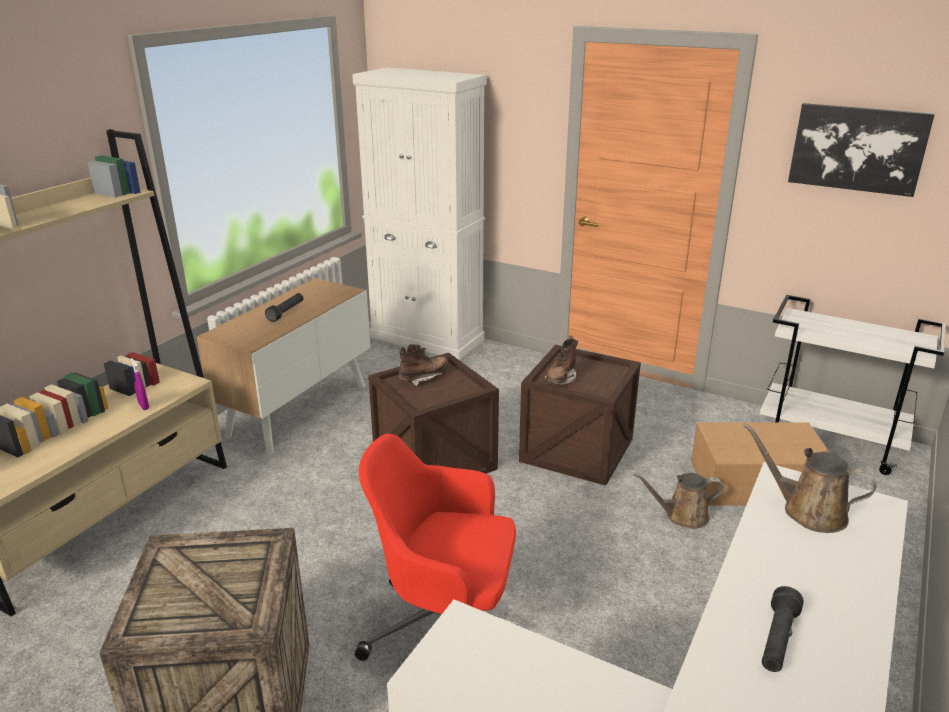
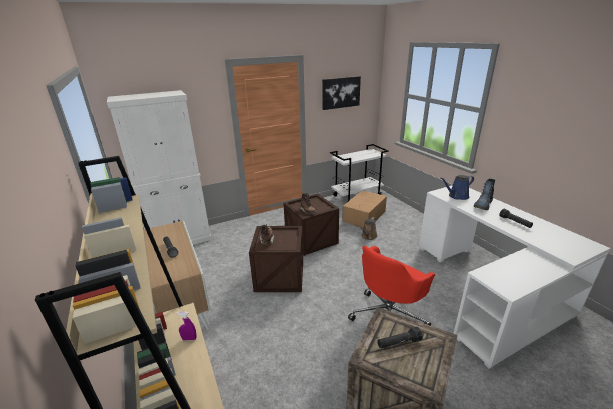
camera: 55 degrees left, 0 degrees up
brown watering can [743,423,876,533] -> blue watering can [440,175,474,200]
none -> black flashlight [377,327,423,348]
none -> boot [474,179,495,210]

